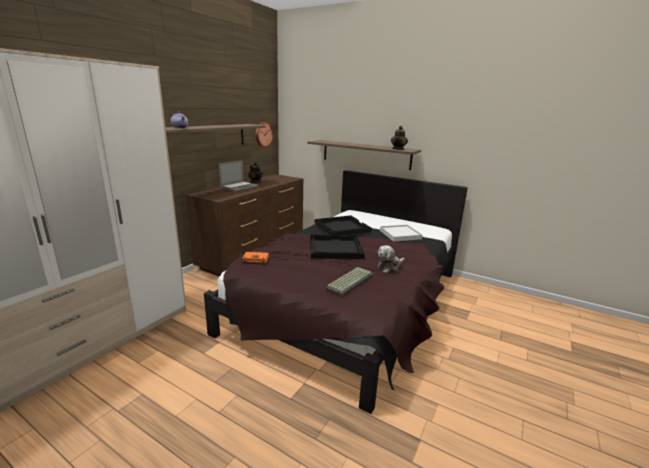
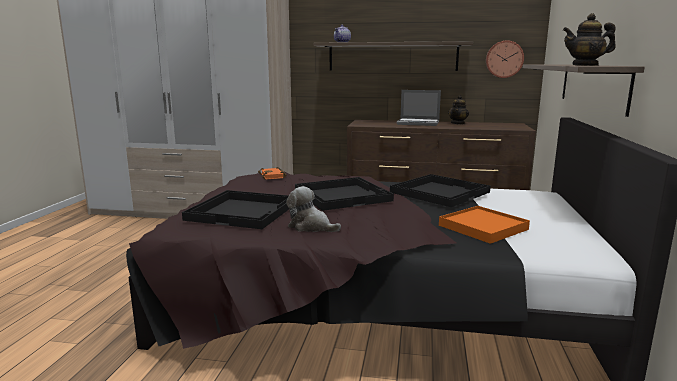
camera: 70 degrees right, 5 degrees down
keyboard [326,267,373,296] -> black tray [182,190,289,229]
white tray [380,225,423,241] -> orange tray [439,206,530,244]

